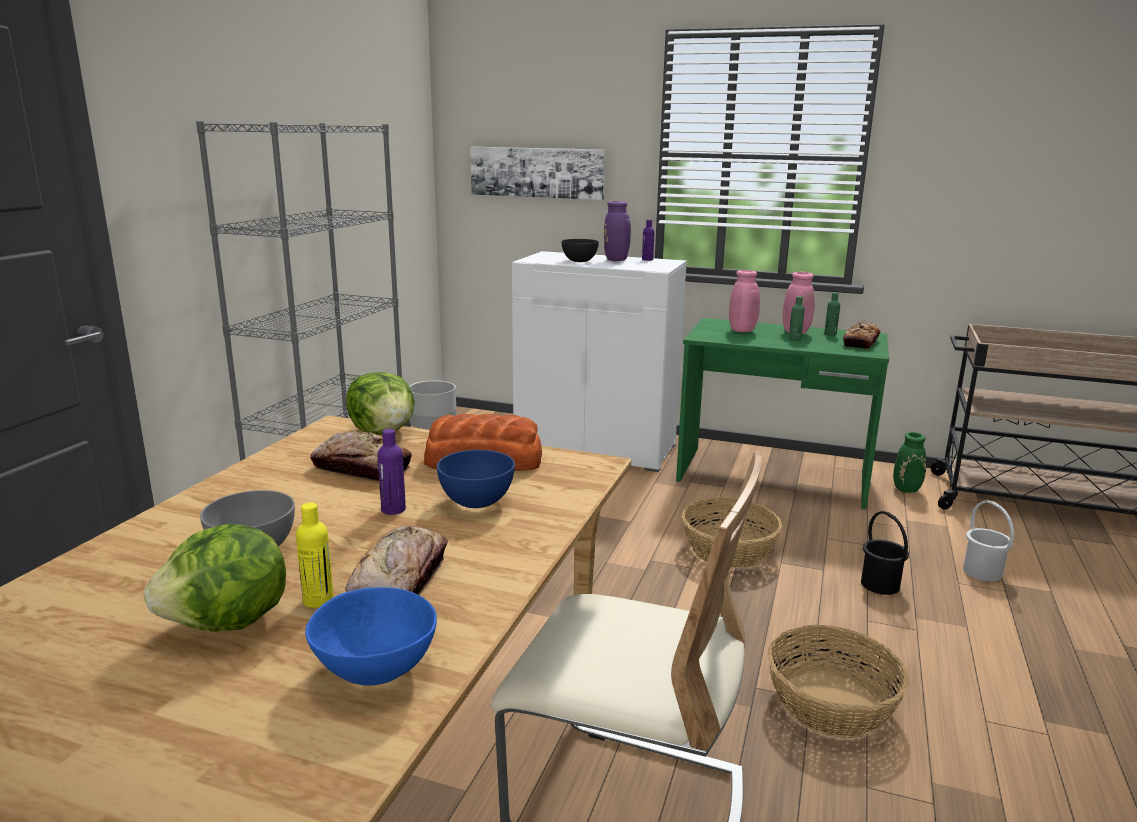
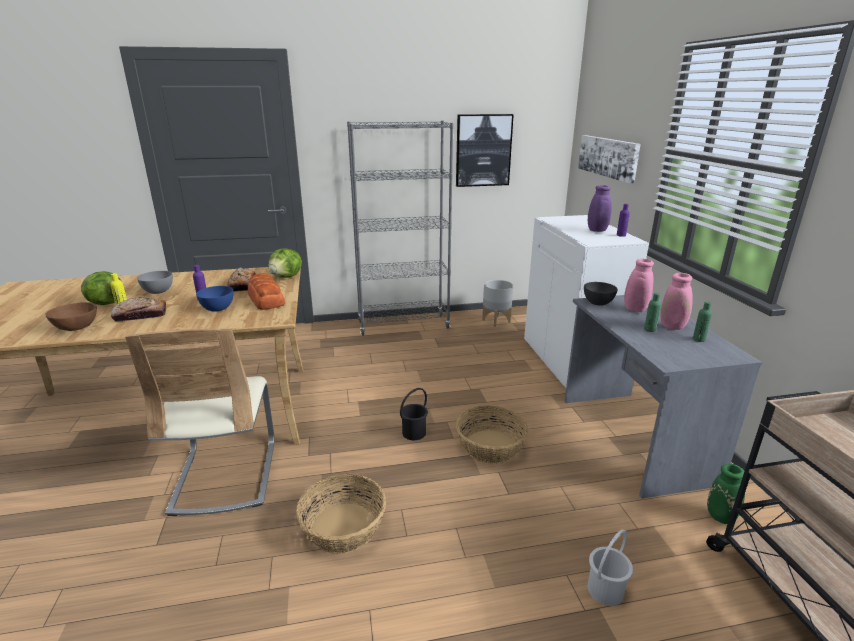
camera: 60 degrees right, 5 degrees up
blue bowl [305,587,437,686] -> brown bowl [45,302,97,331]
grey bowl [562,239,599,262] -> grey bowl moved to [584,282,618,306]
green desk [676,318,889,509] -> grey desk [564,295,762,498]
bread [843,320,881,349] -> none
black bucket [861,511,909,595] -> black bucket moved to [400,388,428,440]
none -> picture [456,114,514,187]

